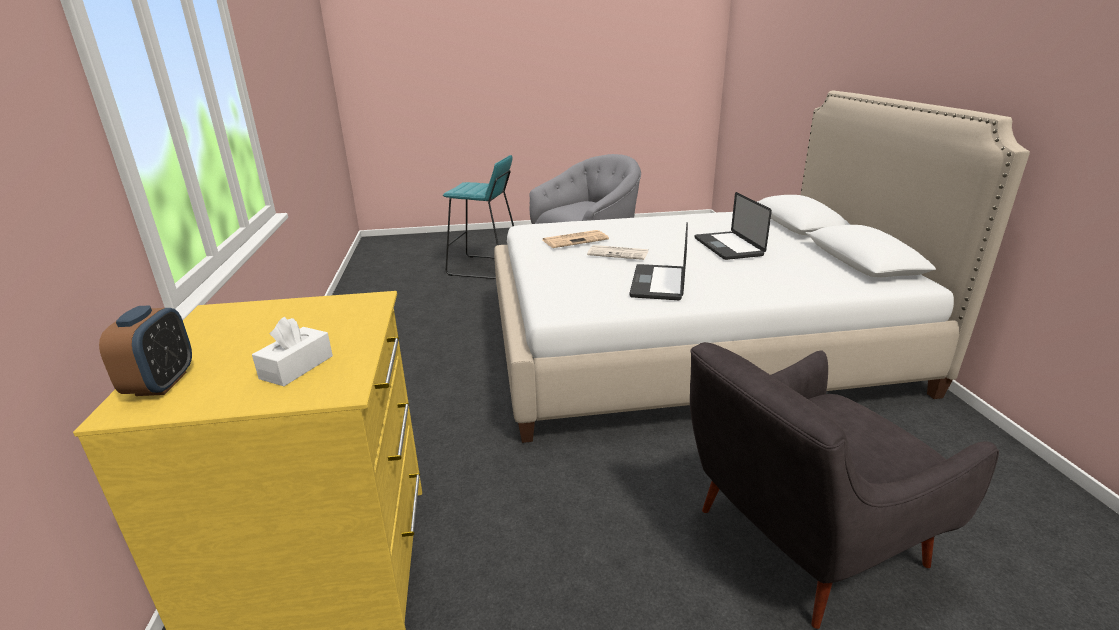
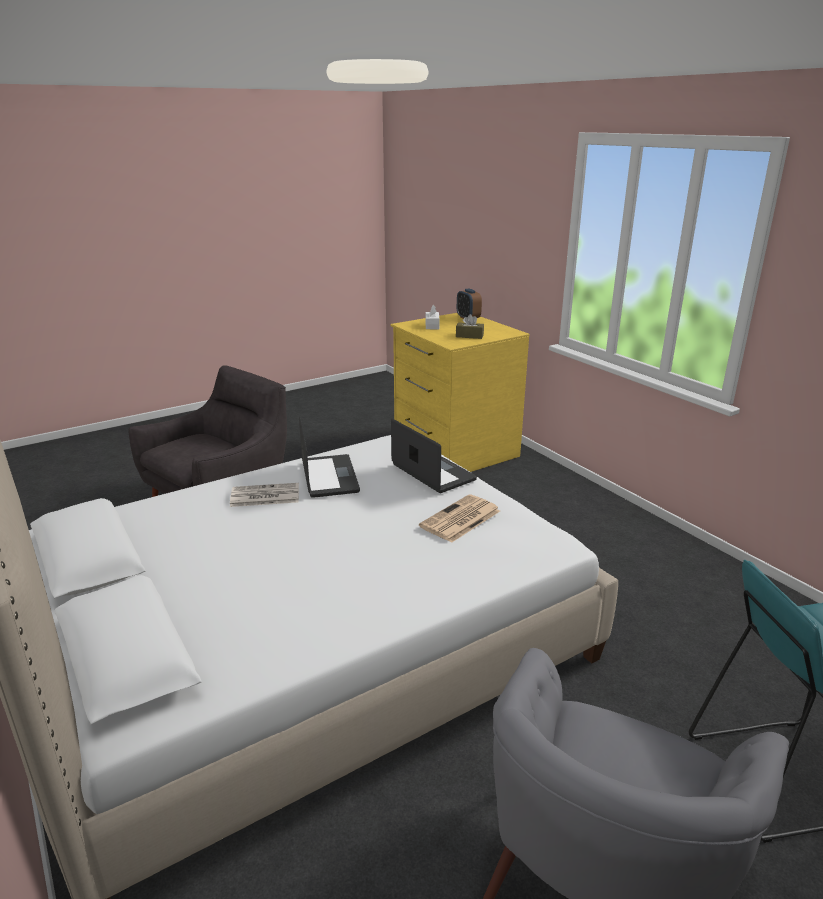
camera: 155 degrees right, 0 degrees up
newspaper [587,245,648,260] -> newspaper moved to [230,483,299,507]
laptop [694,192,772,260] -> laptop moved to [391,419,477,493]
none -> brown tissue box [456,314,484,339]

